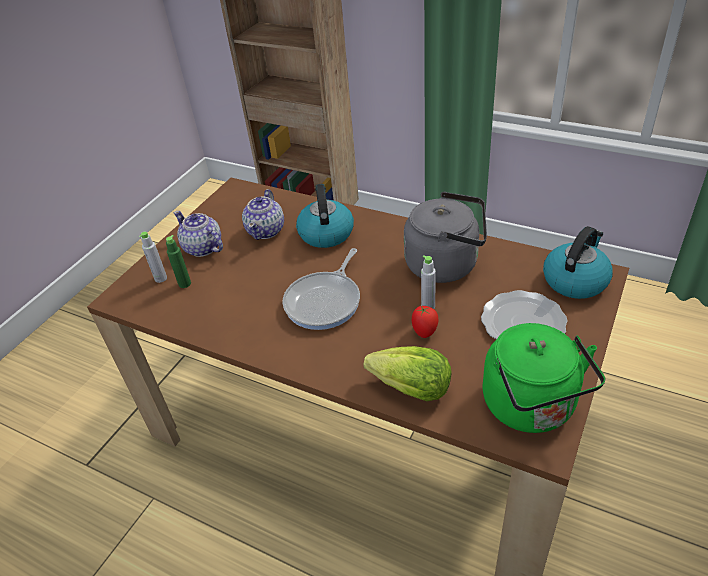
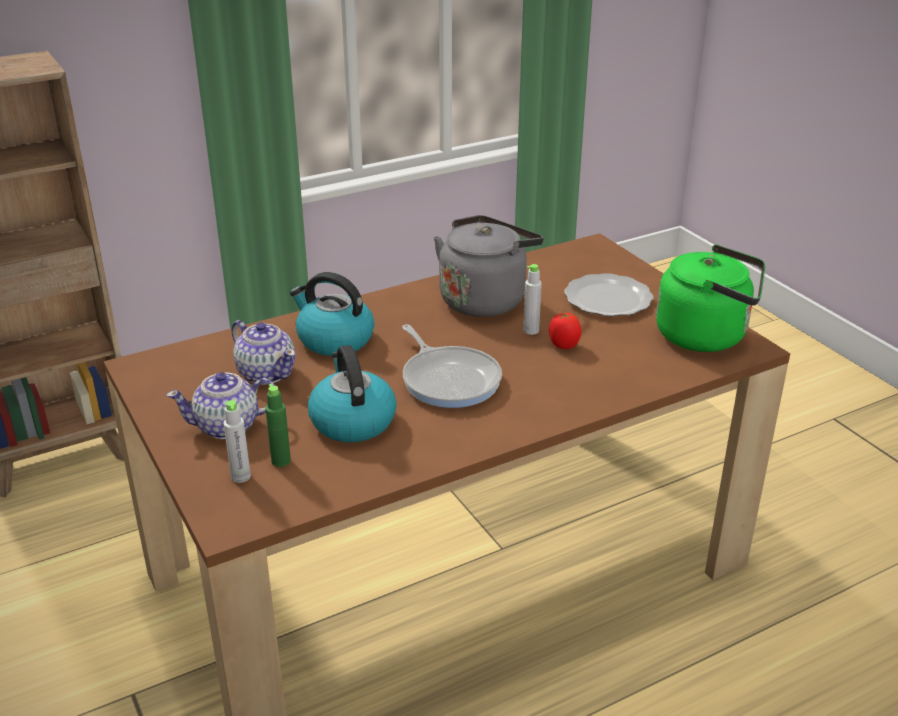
camera: 60 degrees left, 10 degrees down
lettuce [364,346,451,401] -> none
kettle [543,226,613,299] -> kettle moved to [308,345,397,442]

